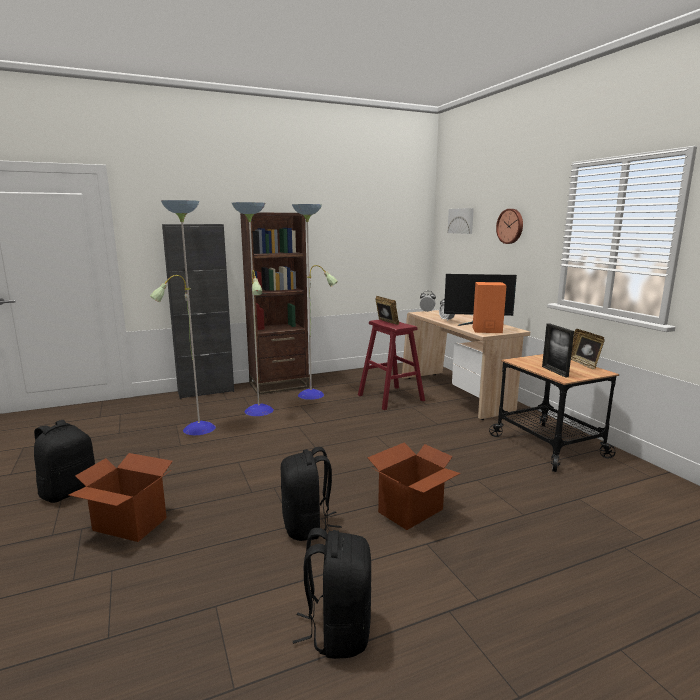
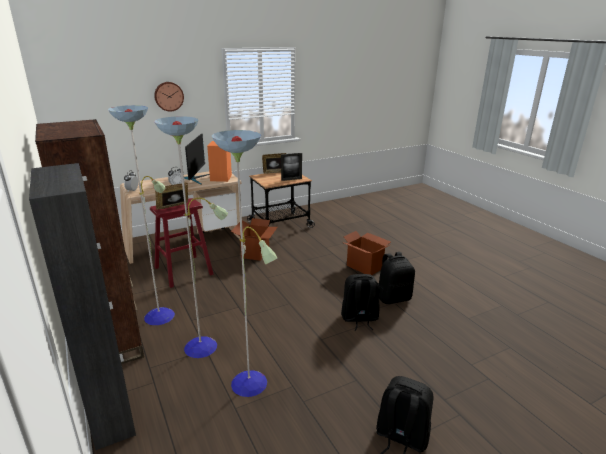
camera: 95 degrees left, 10 degrees up
cardboard box [69,453,173,542] -> cardboard box moved to [231,218,278,261]
black backpack [293,528,371,659] -> black backpack moved to [341,274,380,331]
picture [448,208,474,234] -> none

